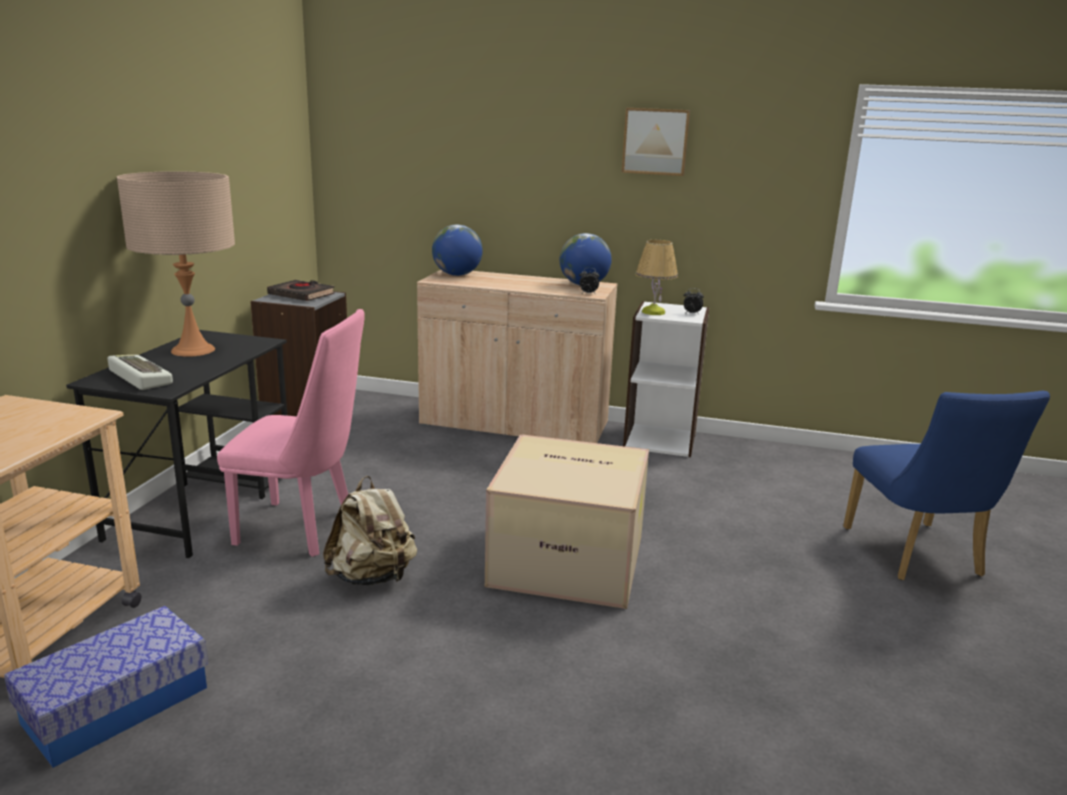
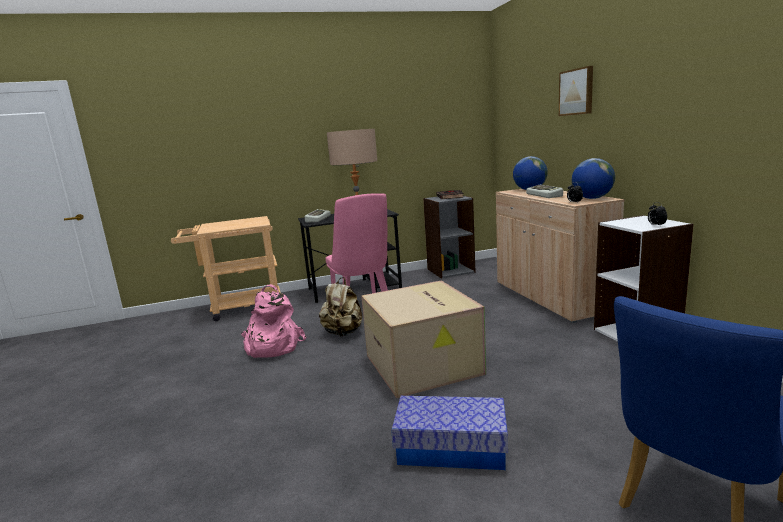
camera: 60 degrees right, 5 degrees down
storage box [4,606,208,768] -> storage box moved to [391,396,508,470]
picture [622,108,690,176] -> picture moved to [559,66,593,116]
table lamp [636,239,678,315] -> none
none -> pink backpack [241,284,306,358]
none -> keyboard [526,185,563,198]

